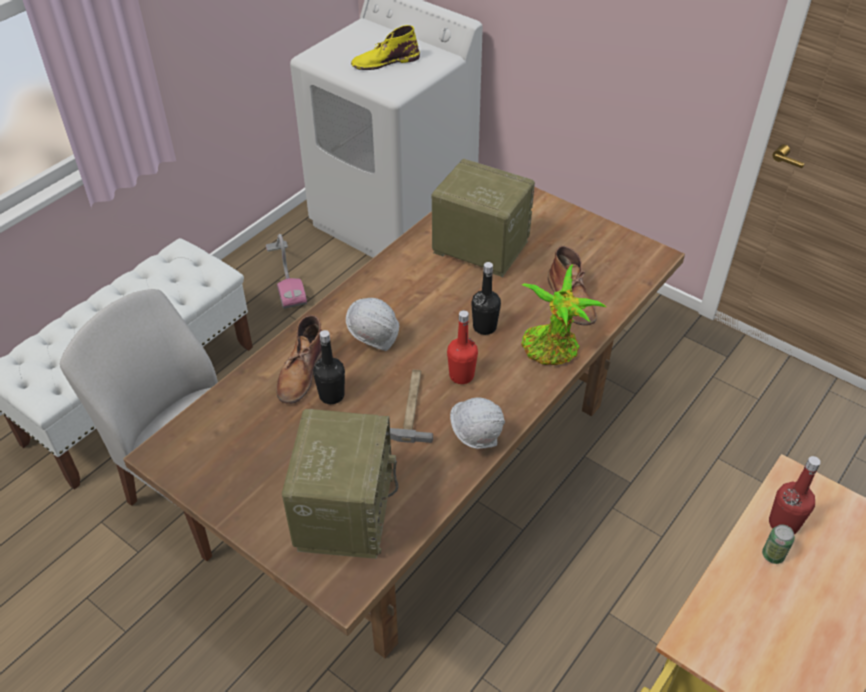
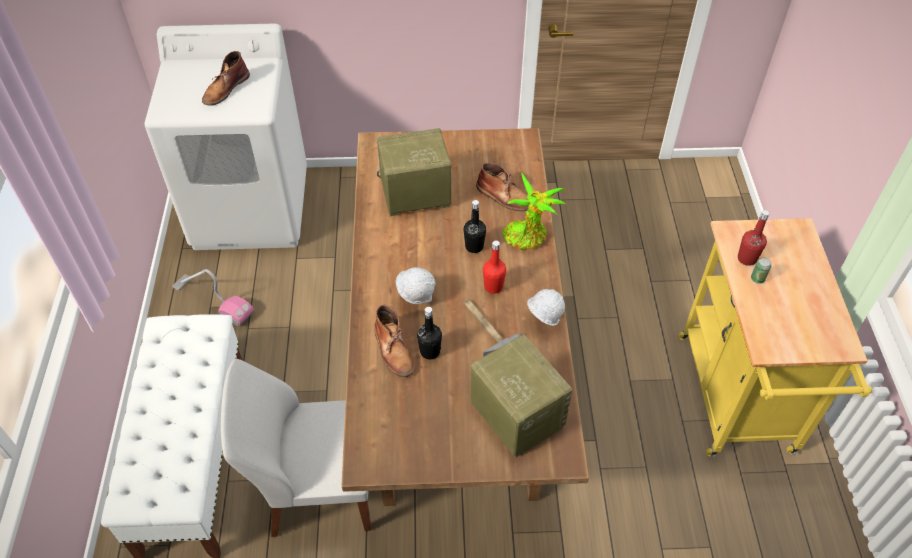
camera: 40 degrees left, 5 degrees up
yellow boot [351,25,420,70] -> brown boot [202,51,250,106]

